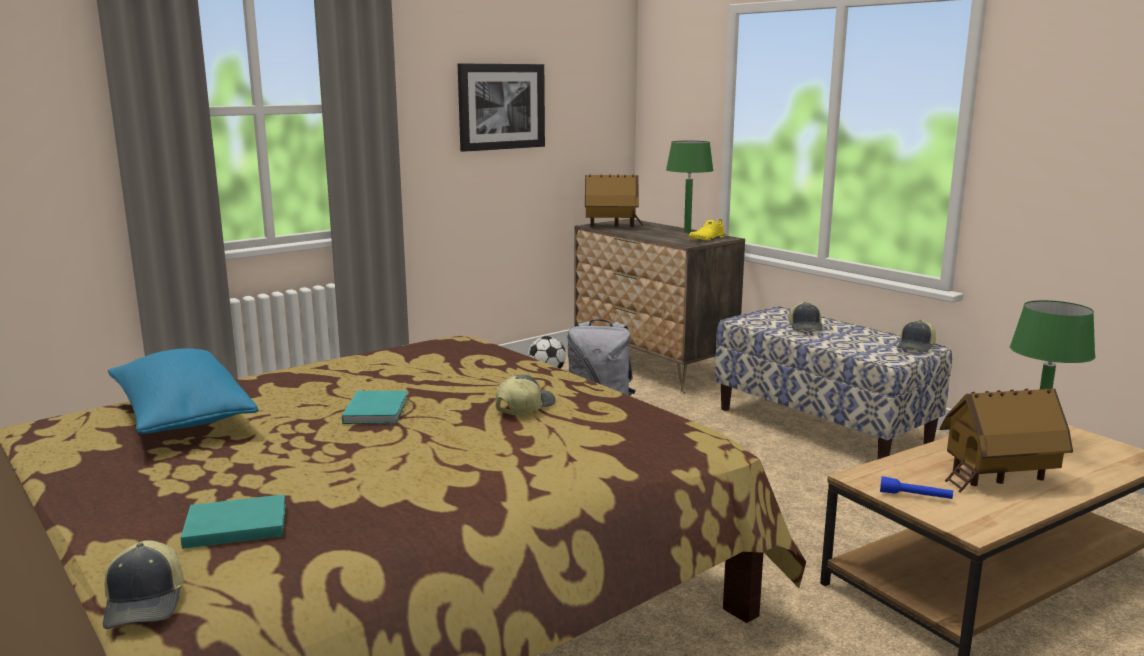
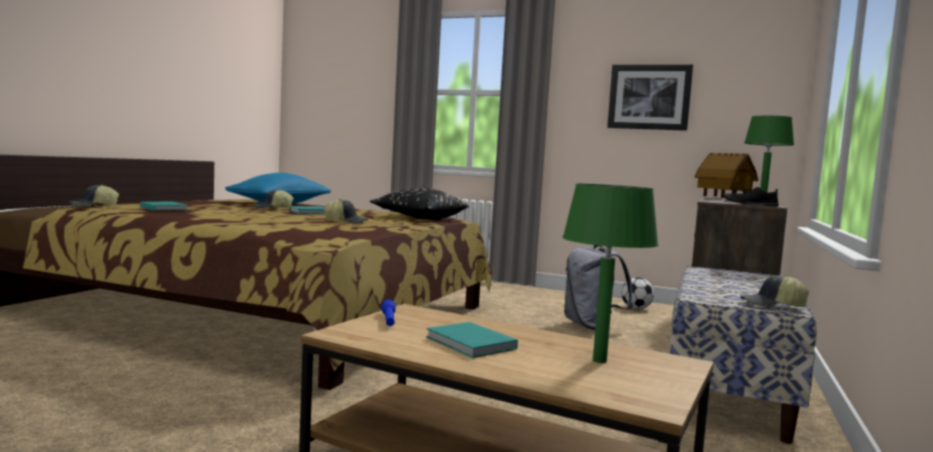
camera: 60 degrees right, 10 degrees down
yellow shoe [688,219,725,240] -> black shoe [723,187,779,206]
cap [789,302,823,331] -> cap moved to [253,189,294,209]
toy house [940,387,1073,493] -> turquoise book [426,322,518,358]
none -> black pillow [370,188,469,219]

